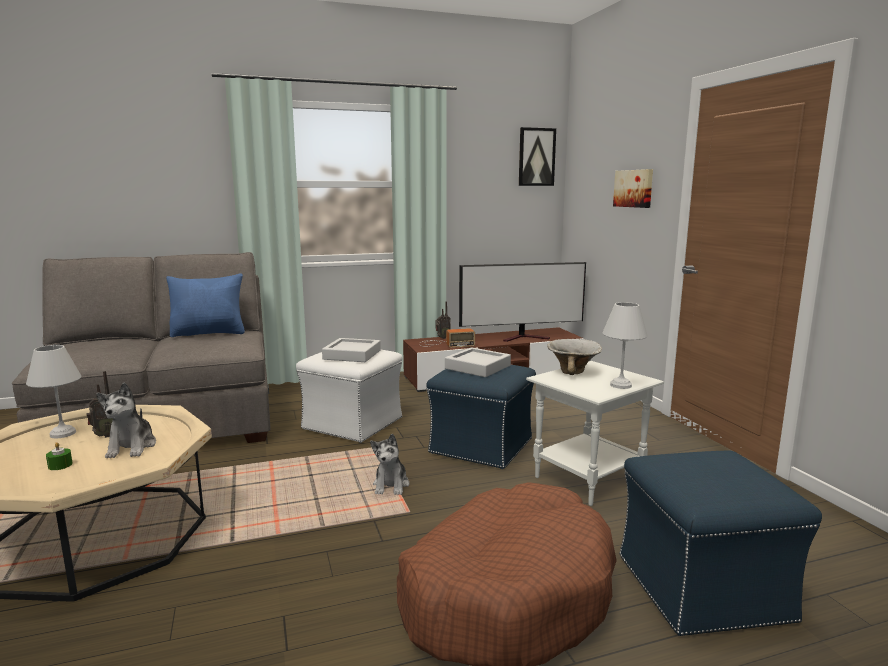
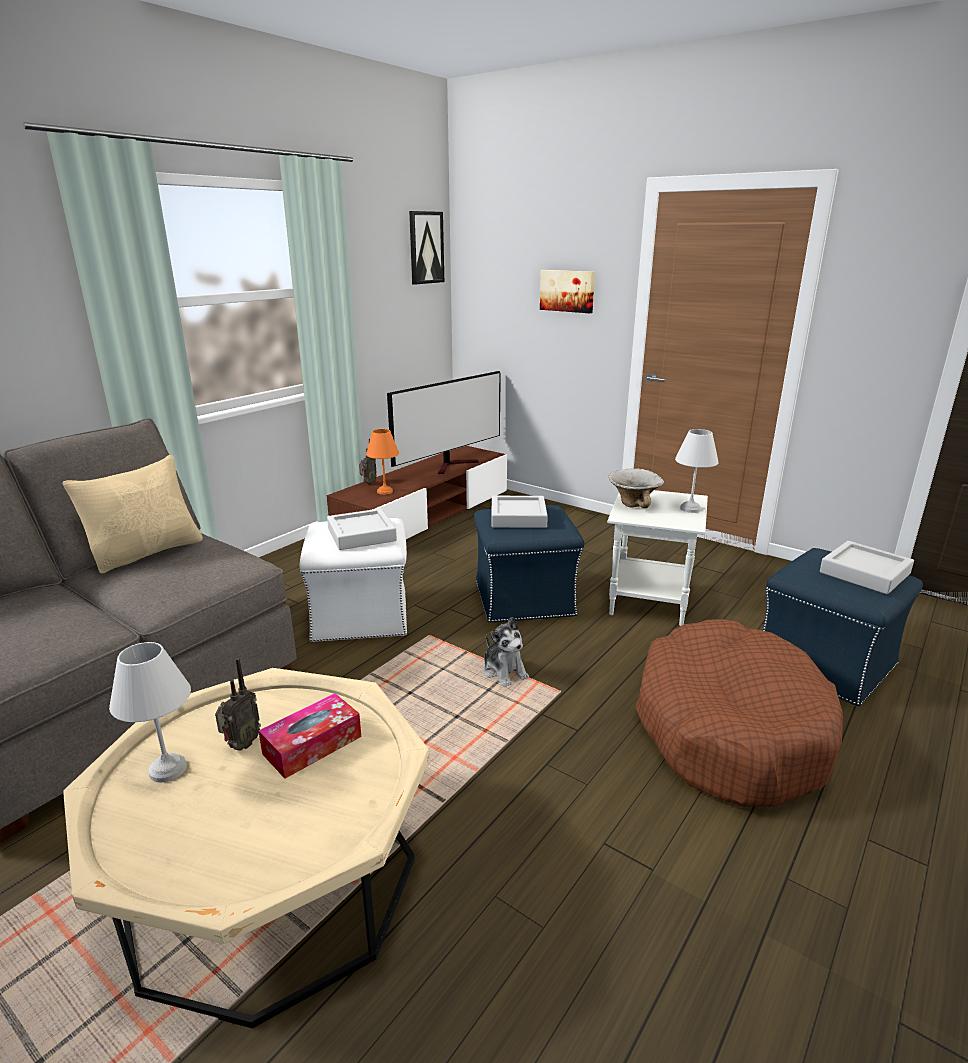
camera: 35 degrees left, 10 degrees up
green candle [46,442,73,470] -> none
plush toy [96,382,156,458] -> tissue box [258,693,361,779]
blue pillow [166,273,245,337] -> beige pillow [62,455,203,574]
radio [419,328,475,348] -> orange table lamp [366,429,399,495]
none -> grey tray [820,541,914,594]

